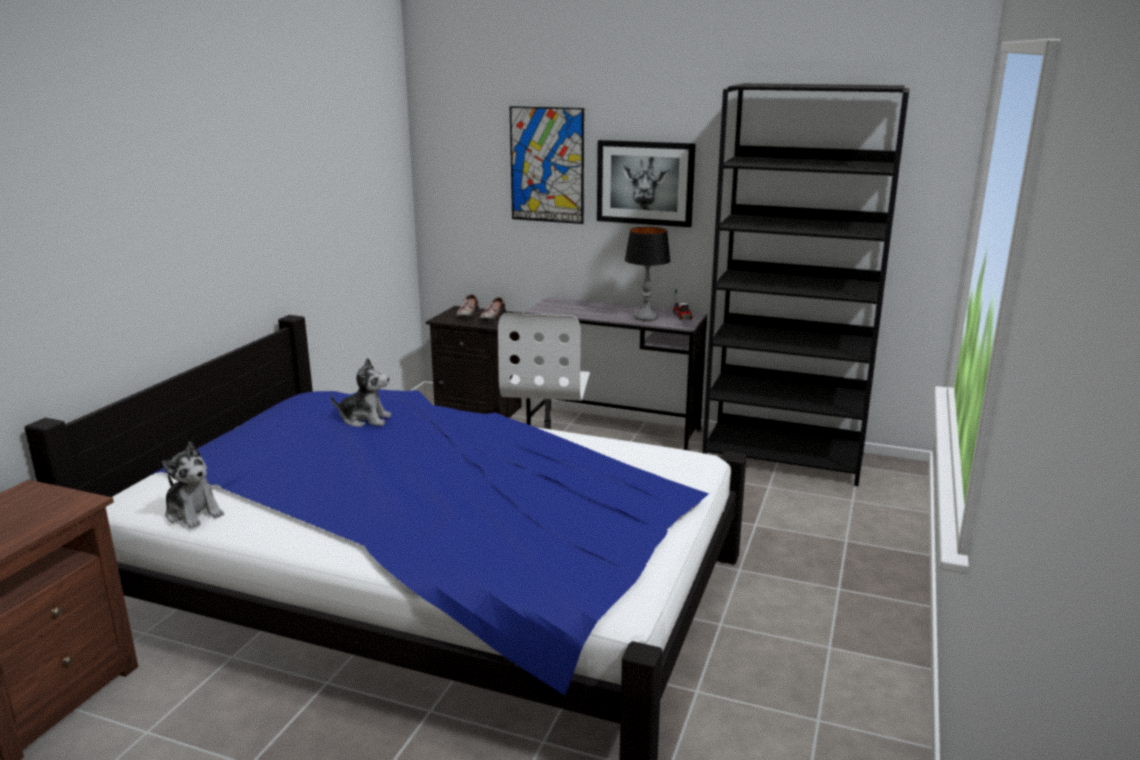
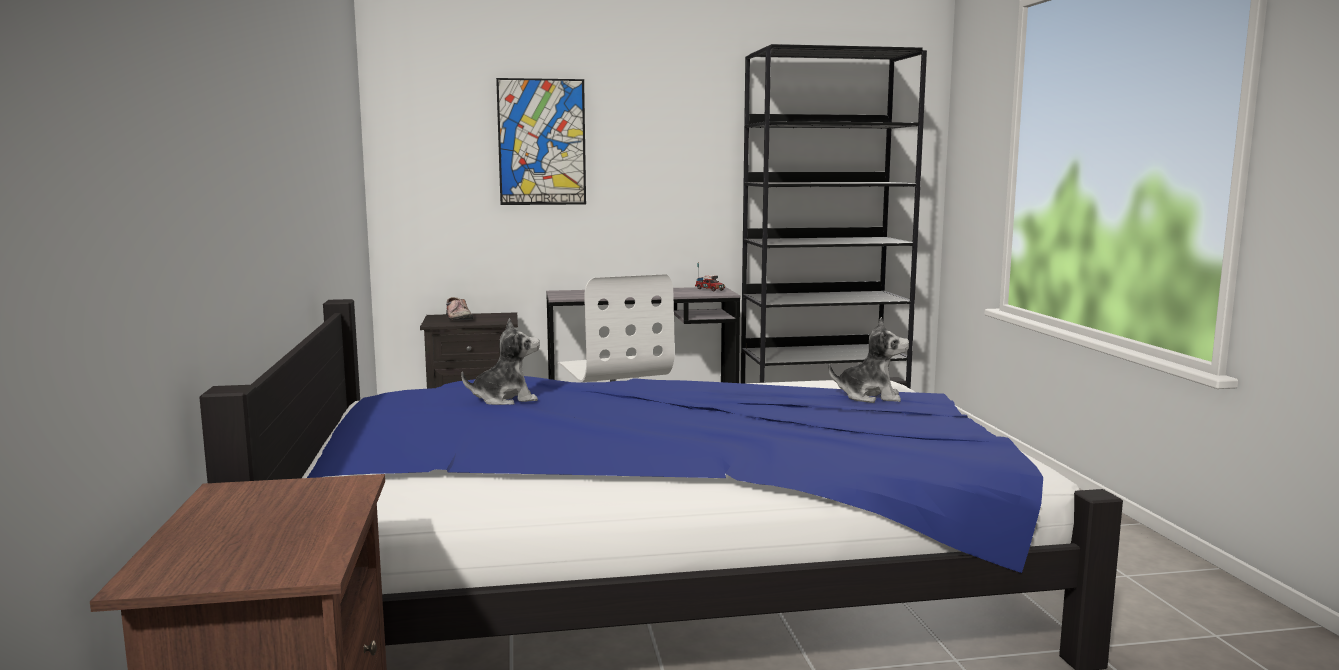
camera: 30 degrees left, 10 degrees down
plush toy [162,441,224,528] -> plush toy moved to [829,317,910,403]
shoe [479,297,506,322] -> none
picture [597,140,696,227] -> none
table lamp [625,227,671,321] -> none

